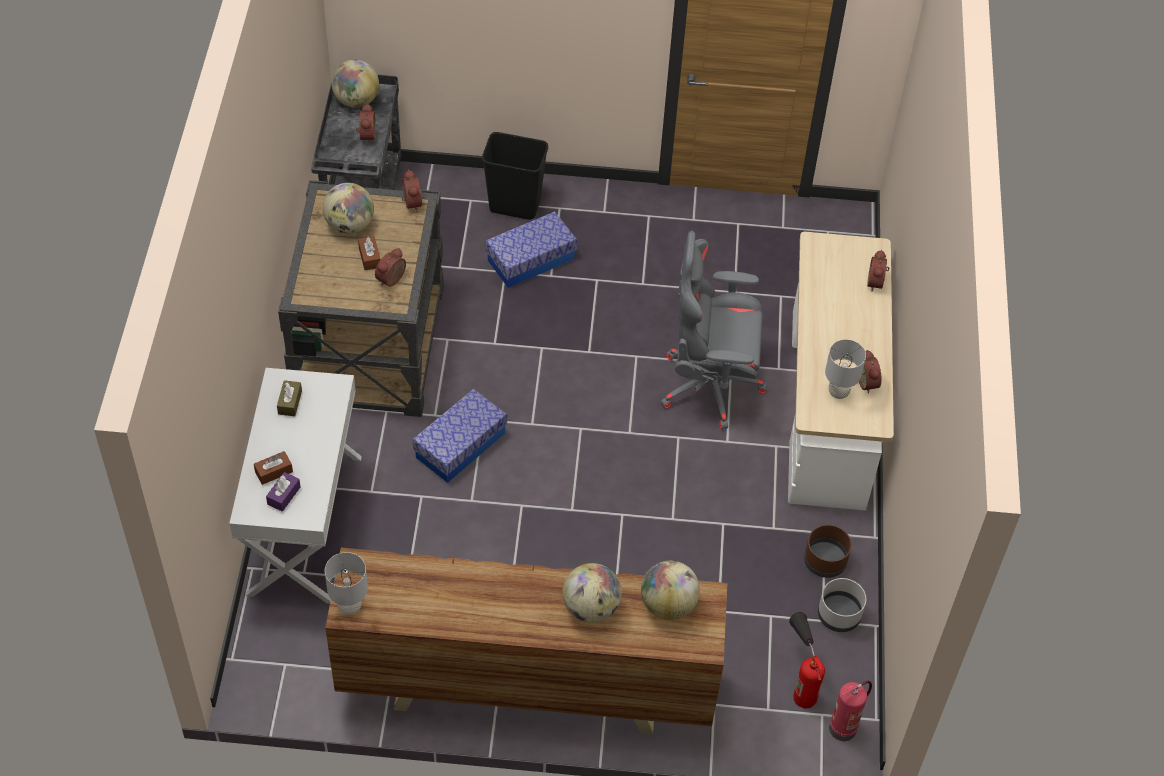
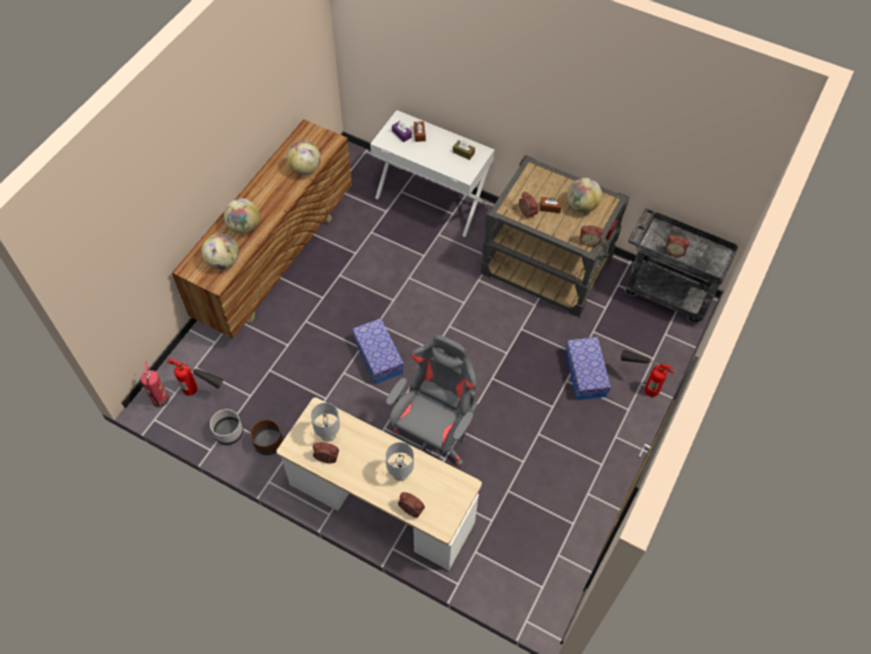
camera: 115 degrees right, 5 degrees up
grey table lamp [325,552,368,615] -> grey table lamp moved to [386,442,414,481]
globe [331,60,379,108] -> globe moved to [287,141,321,175]
storage box [413,389,507,483] -> storage box moved to [352,318,404,384]
black trash can [482,132,548,220] -> fire extinguisher [621,350,675,397]

